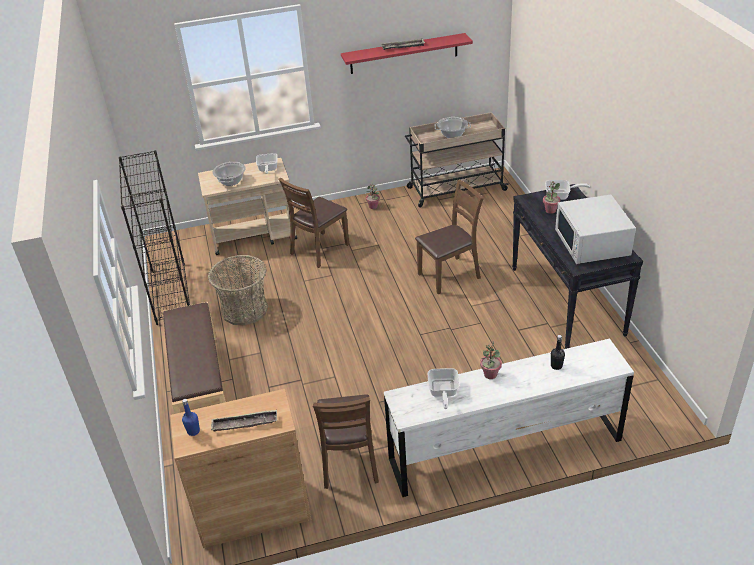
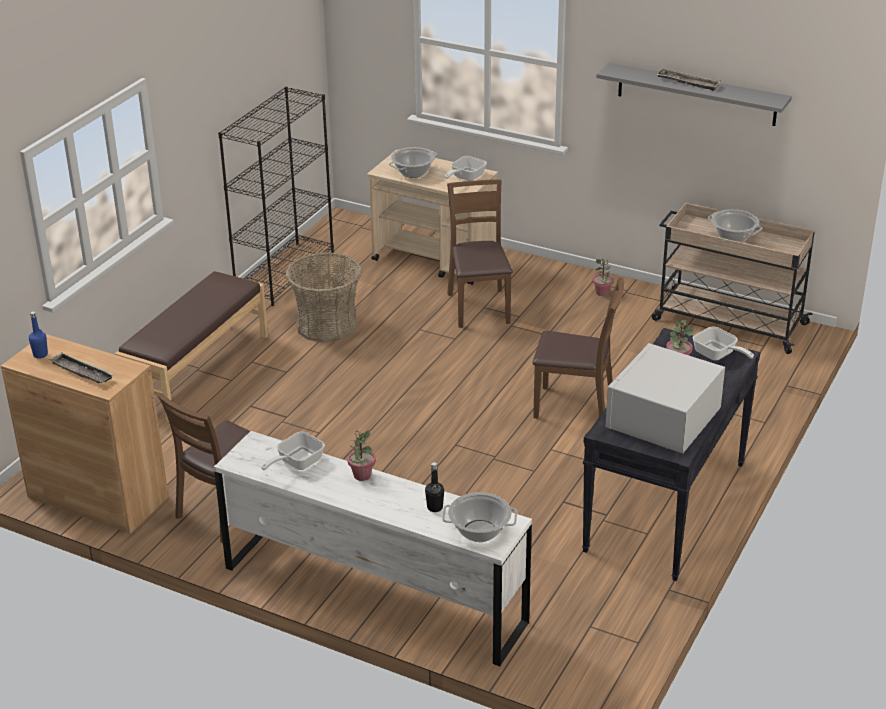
camera: 40 degrees right, 5 degrees down
brown chair [279,177,349,268] -> brown chair turned 90 degrees clockwise [447,179,513,328]
red shelf [341,33,473,74] -> grey shelf [596,63,792,126]
none -> cooking pot [442,492,517,542]

